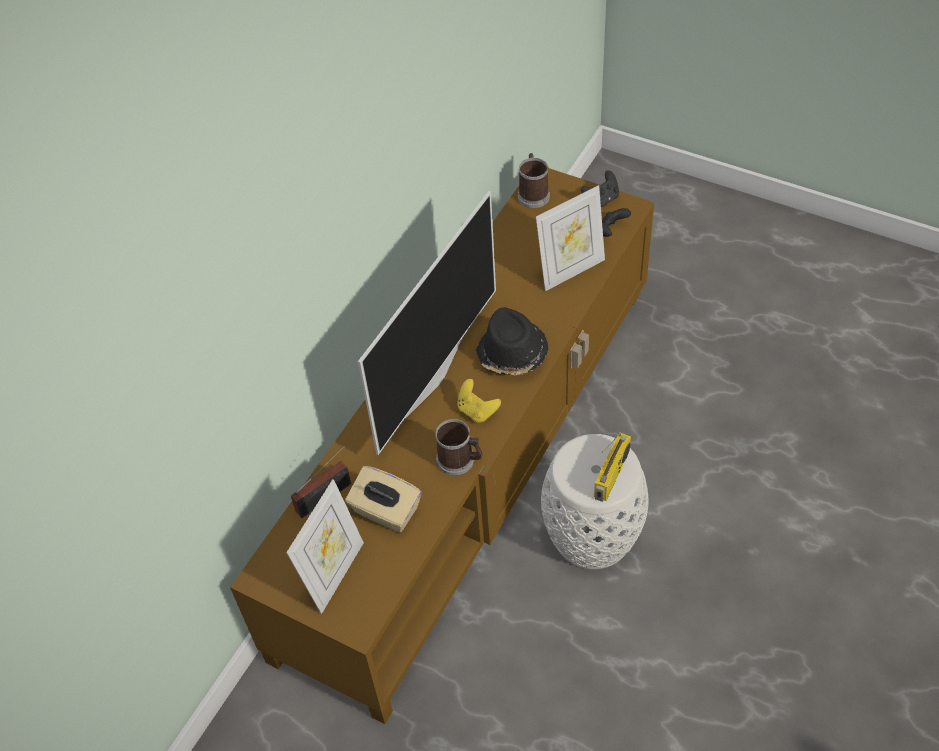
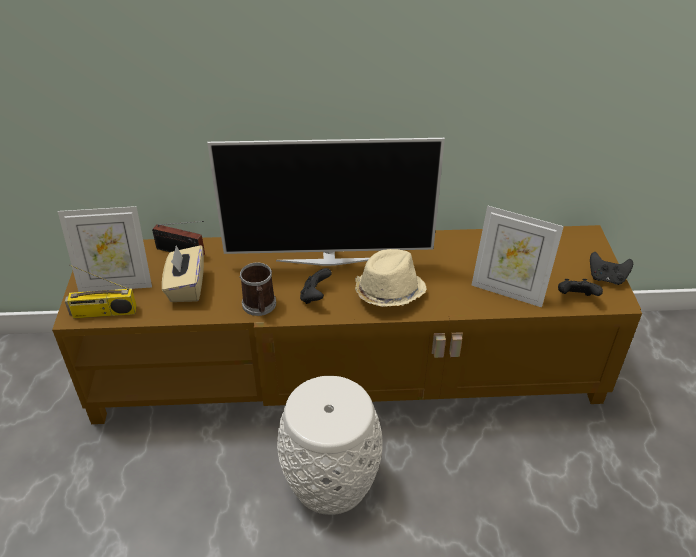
camera: 55 degrees right, 10 degrees down
yellow game controller [457,379,501,423] -> black game controller [300,268,332,304]
black hat [476,307,548,375] -> beige hat [355,249,427,307]
mug [518,153,550,208] -> none
radio [594,432,631,502] -> radio moved to [65,264,137,319]

